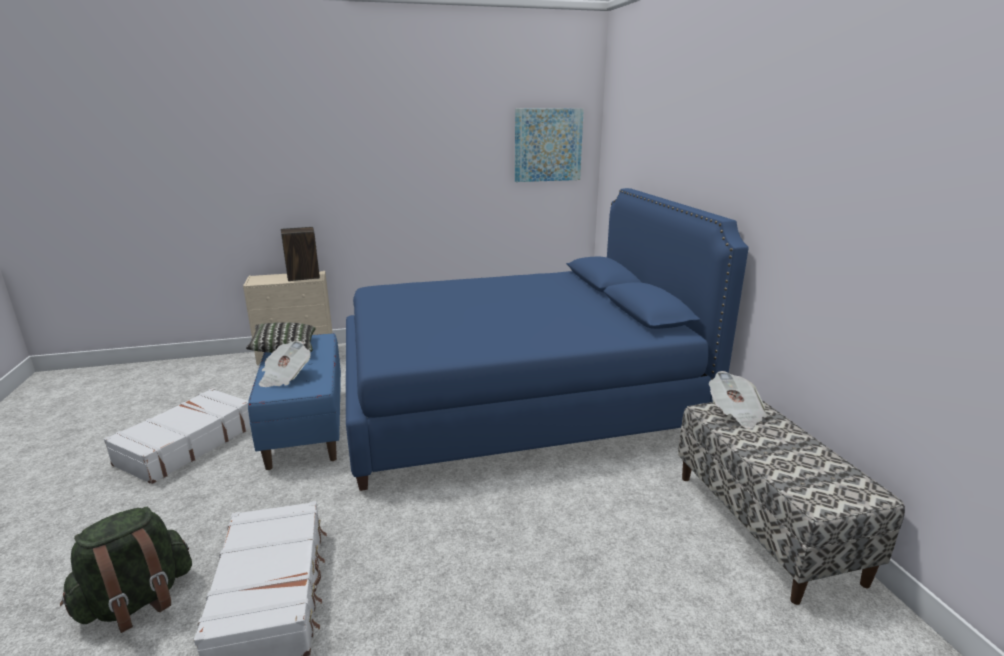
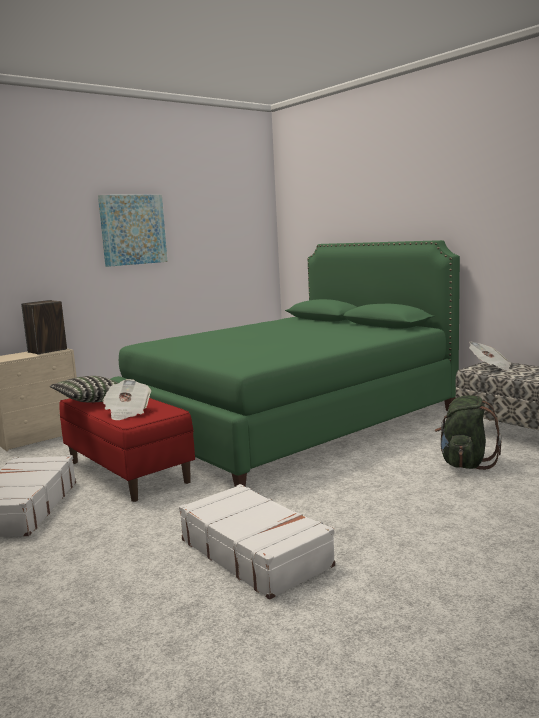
camera: 25 degrees left, 10 degrees down
green backpack [60,507,192,633] -> green backpack moved to [435,395,501,470]
blue bench [248,333,341,470] -> red bench [59,398,195,502]
blue bed [346,188,749,491] -> green bed [111,240,460,487]
picture [515,108,584,182] -> picture moved to [98,195,168,267]

